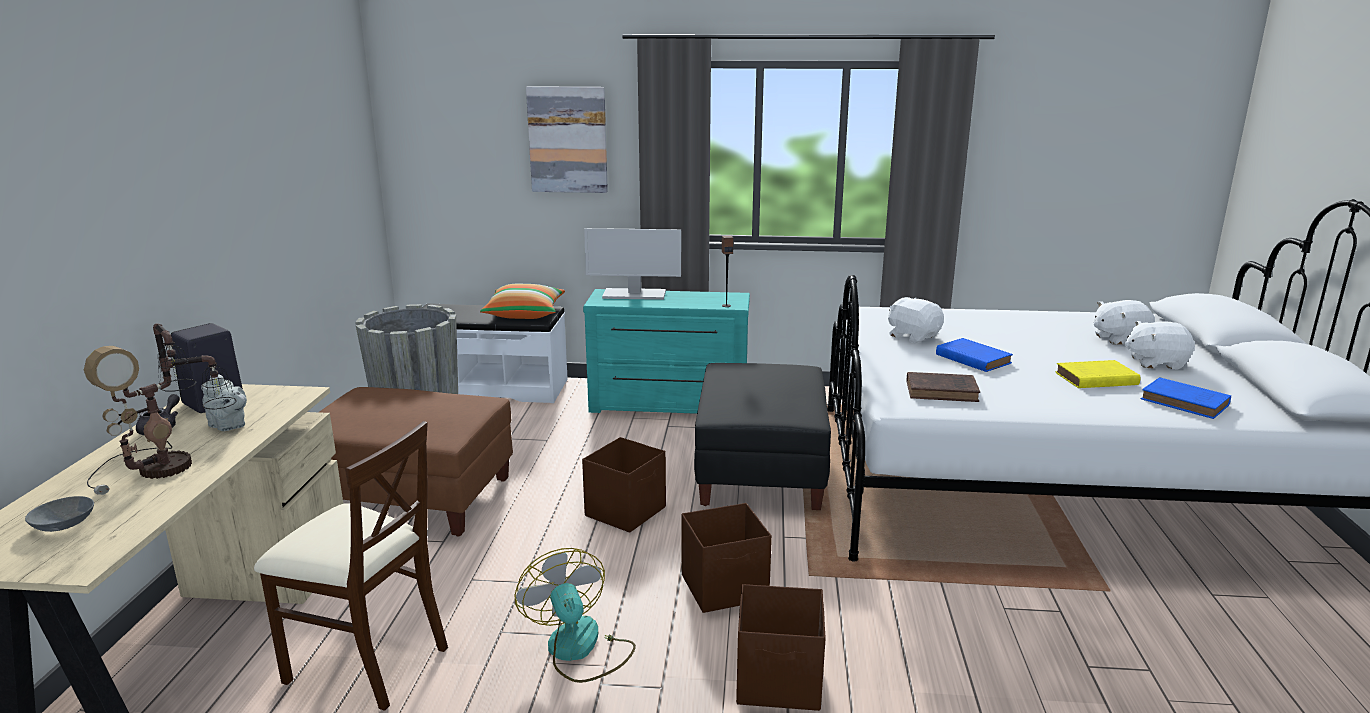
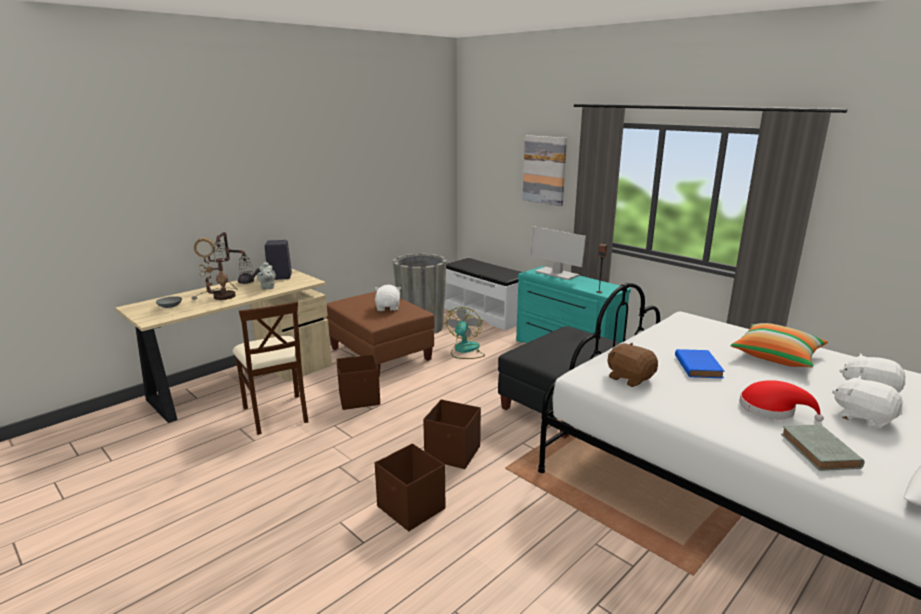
camera: 40 degrees right, 0 degrees up
pillow [480,284,565,319] -> pillow moved to [730,323,828,367]
fan [514,548,636,683] -> fan moved to [446,307,485,359]
brown storage box [582,437,666,533] -> brown storage box moved to [337,354,380,410]
white plush toy [888,297,944,343] -> white plush toy moved to [375,285,401,311]
brown book [906,372,980,402] -> brown plush toy [607,343,658,387]
yellow book [1055,360,1141,388] -> red hat [739,380,824,422]
blue book [1141,377,1231,419] -> grey book [781,424,865,471]

